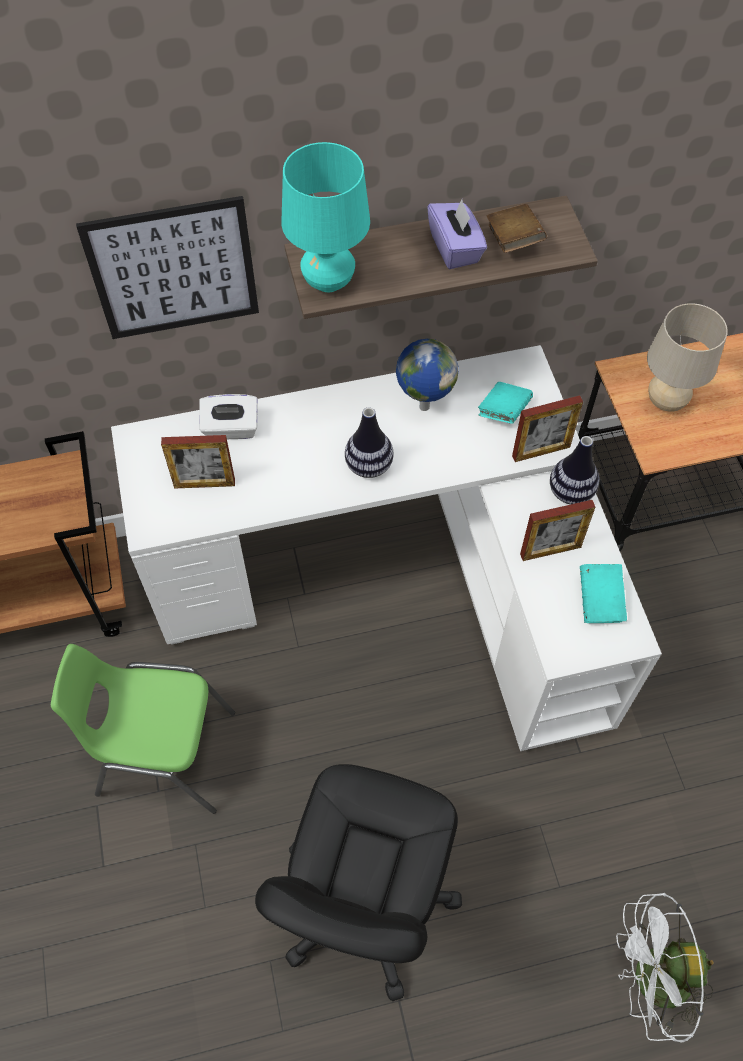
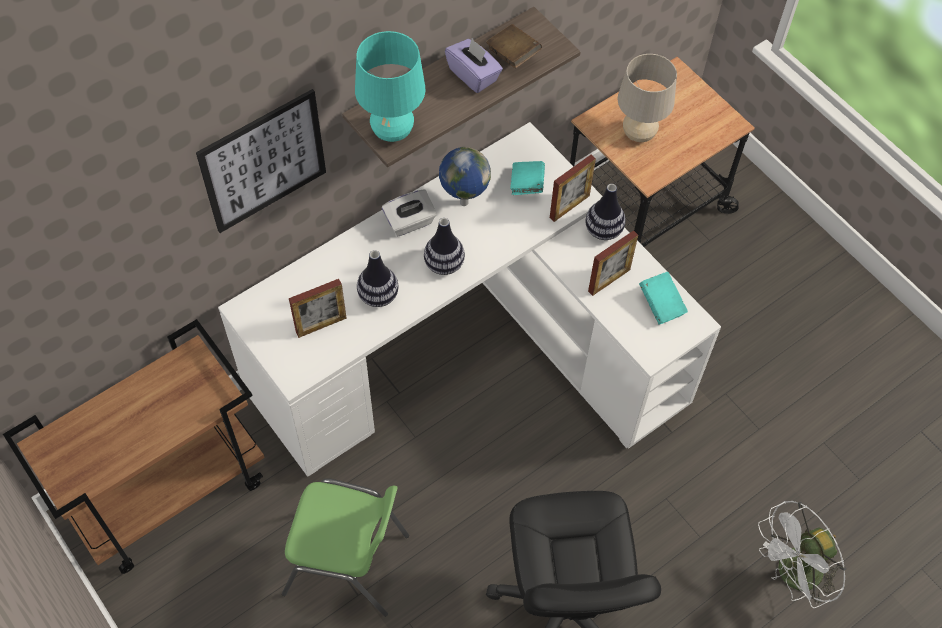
camera: 25 degrees left, 0 degrees up
green chair [51,644,235,814] -> green chair turned 150 degrees counterclockwise [282,478,409,617]
white tissue box [199,394,258,439] -> white tissue box moved to [382,189,437,236]
none -> vase [357,250,398,307]

